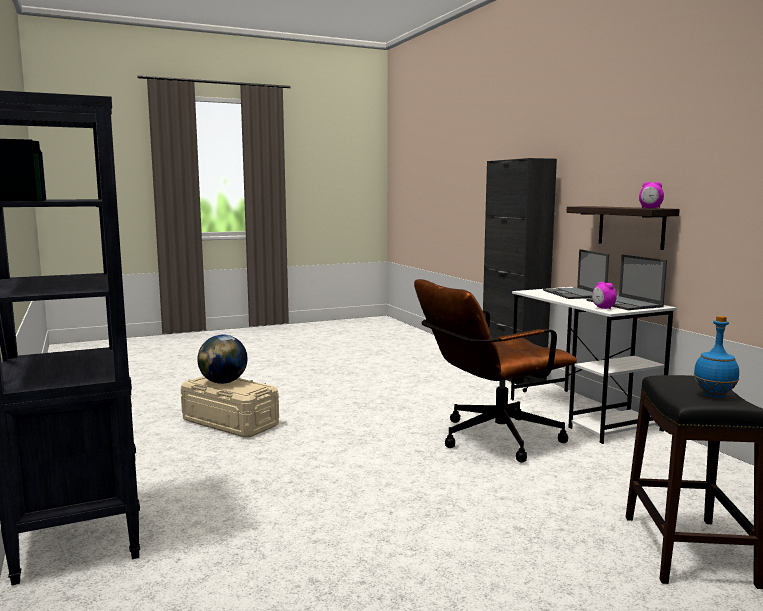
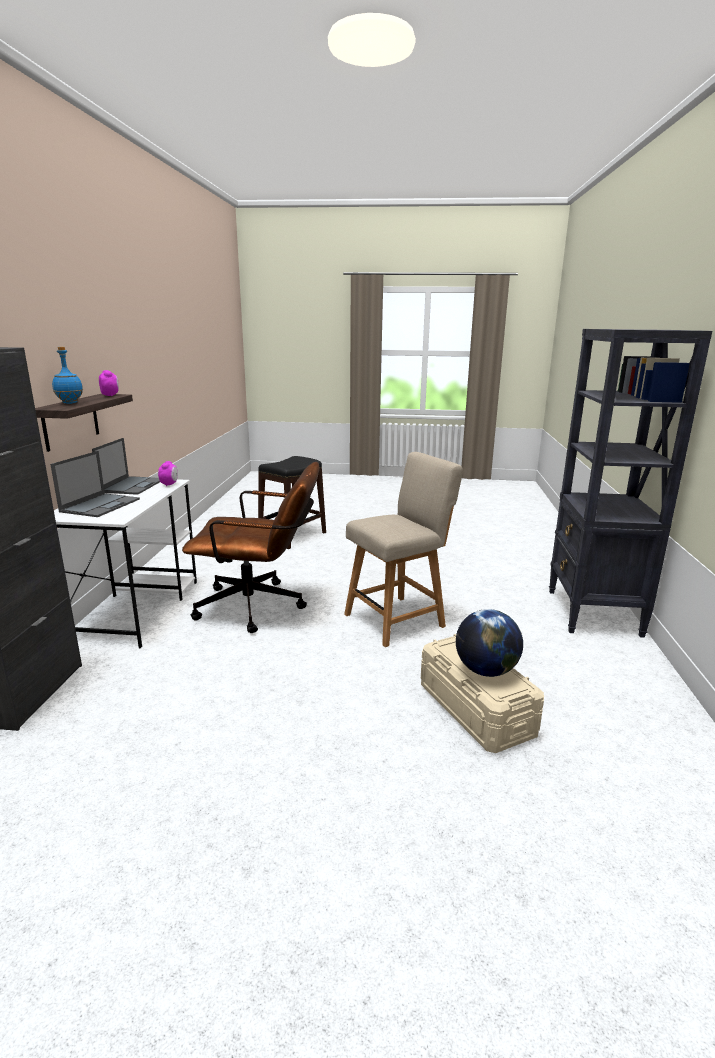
camera: 150 degrees left, 10 degrees up
blue bottle [694,316,739,398] -> blue bottle moved to [52,347,83,404]
none -> beige chair [344,452,463,647]

